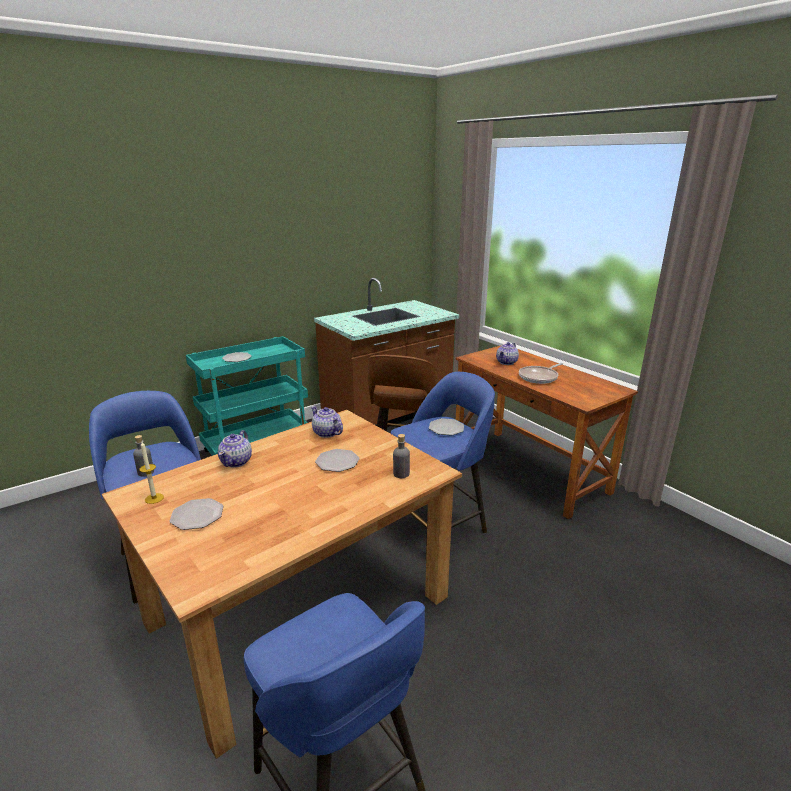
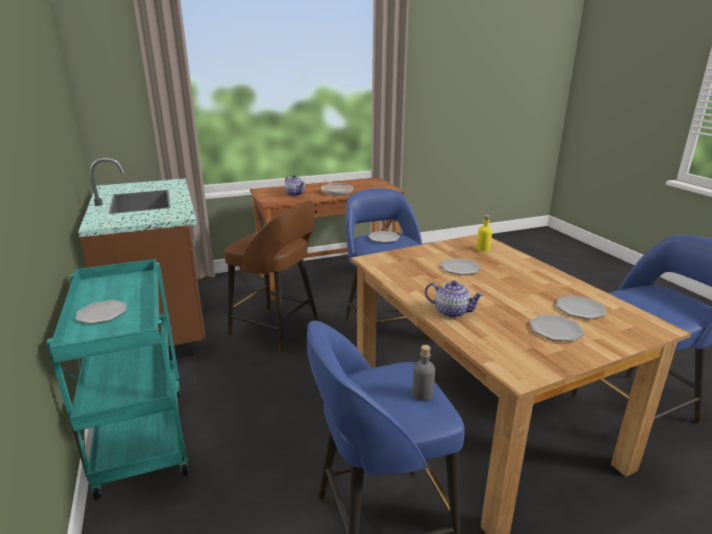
camera: 75 degrees left, 0 degrees up
candle [139,442,164,504] -> none
teapot [311,406,343,438] -> none
grey bottle [393,434,410,478] -> yellow bottle [476,215,492,252]
none -> plate [556,295,606,319]

